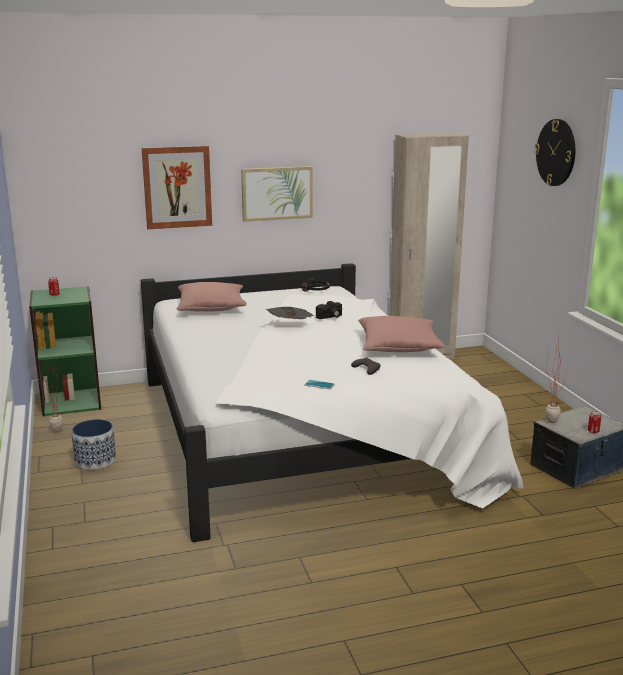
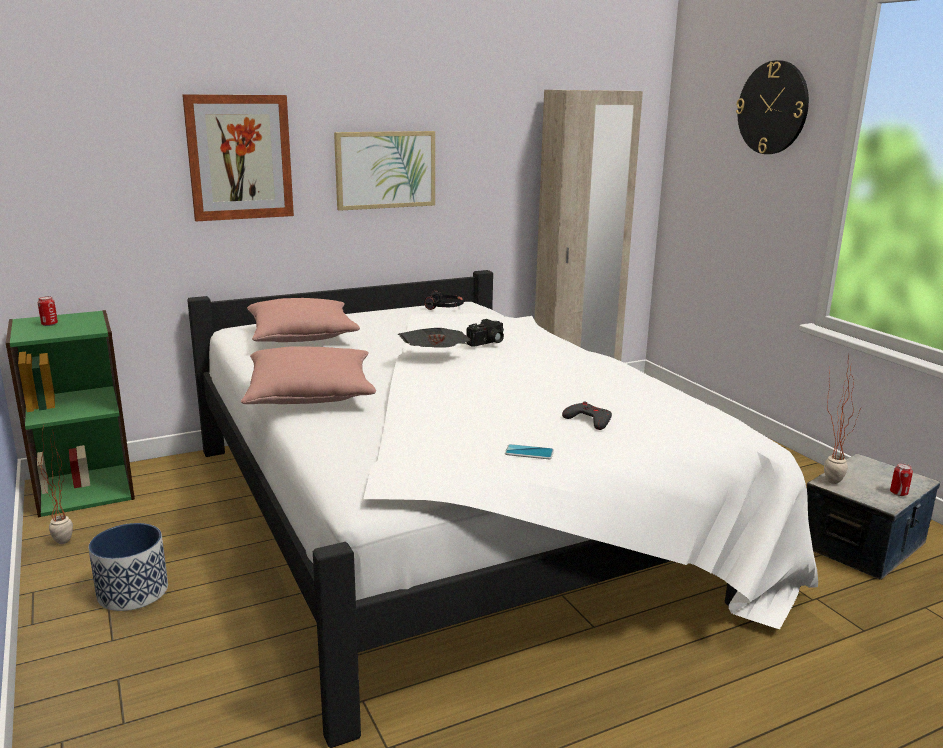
camera: 10 degrees left, 0 degrees up
pink pillow [358,316,445,352] -> pink pillow moved to [241,346,376,404]

